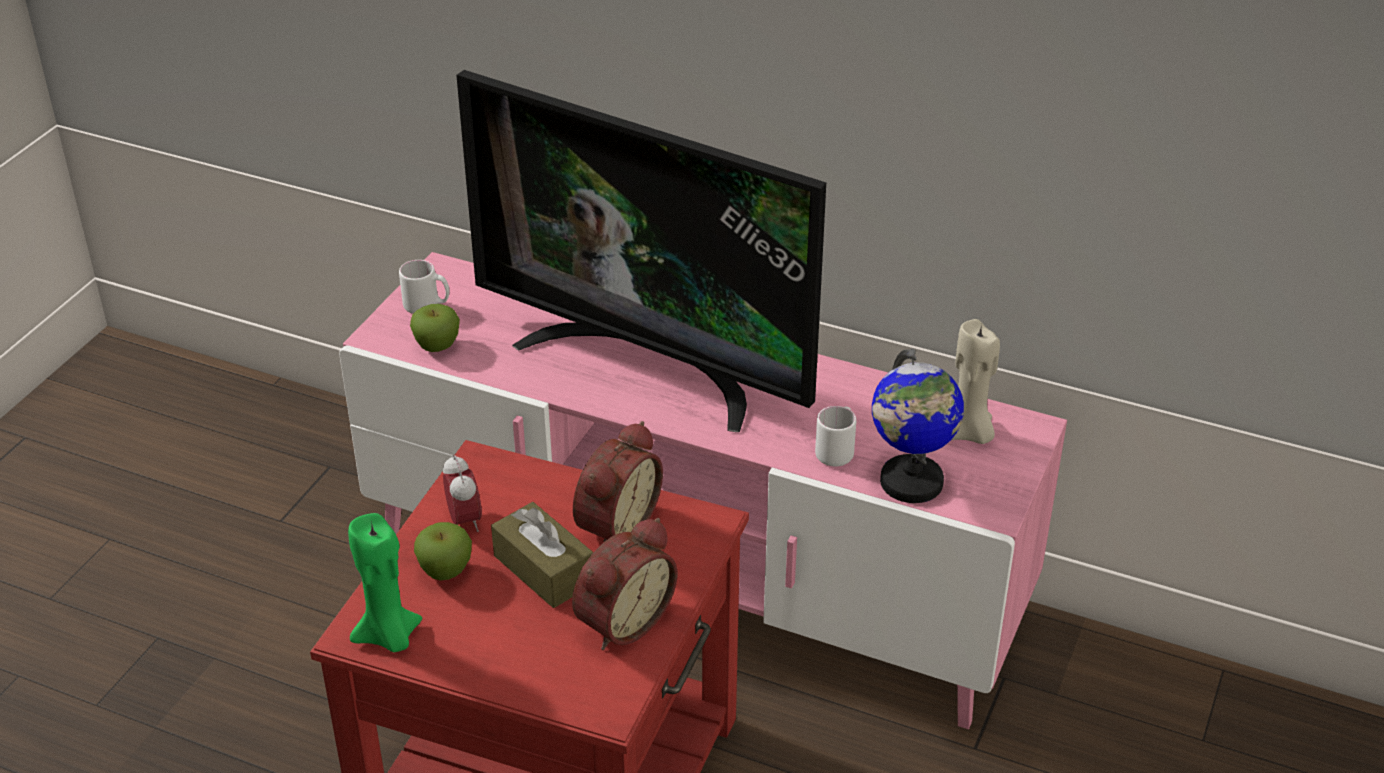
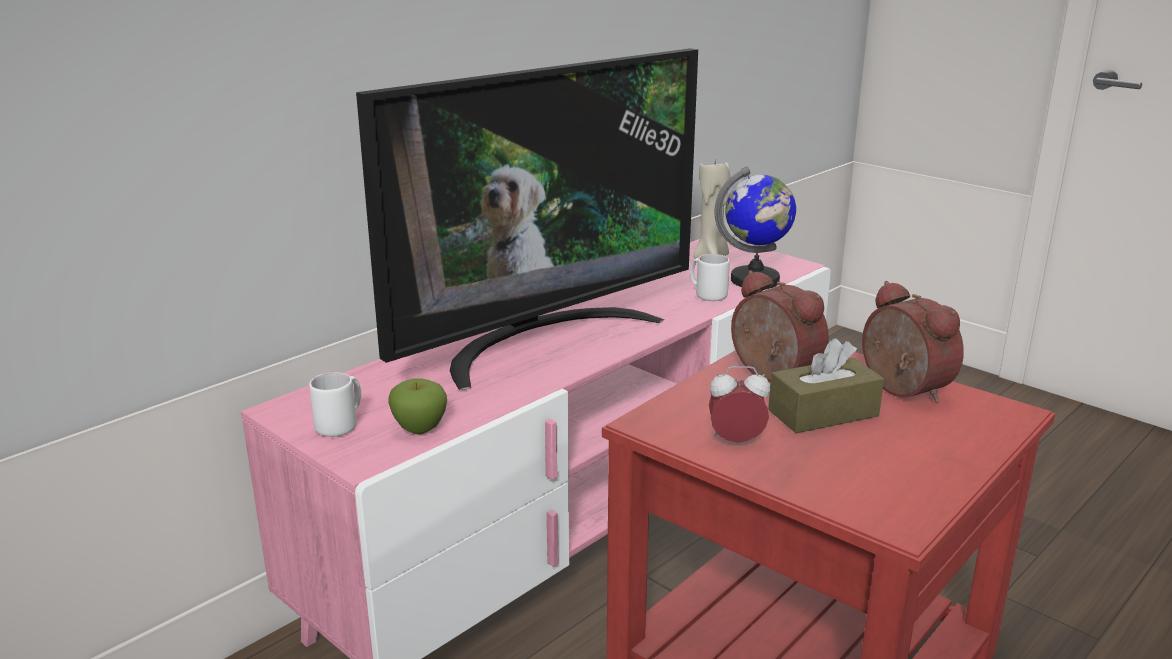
camera: 70 degrees left, 15 degrees down
green candle [348,513,422,652] -> none
apple [414,522,472,581] -> none

